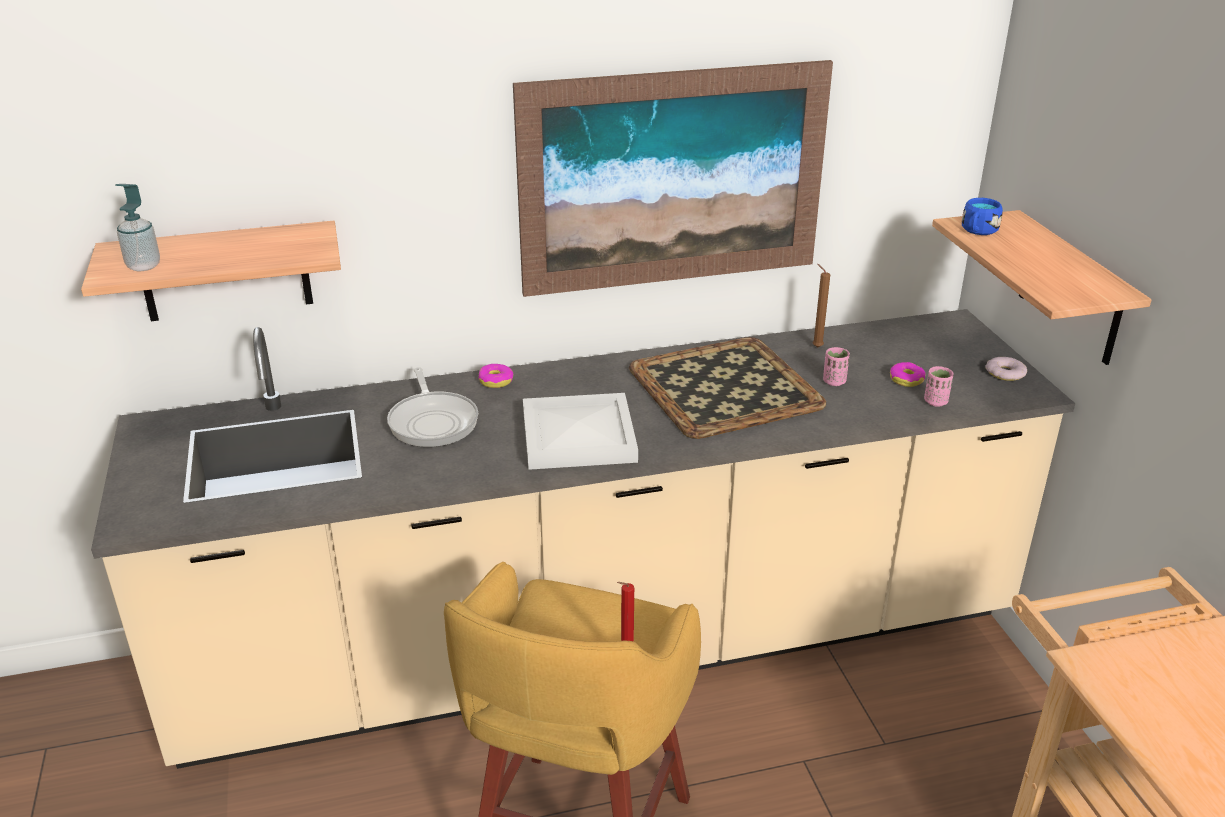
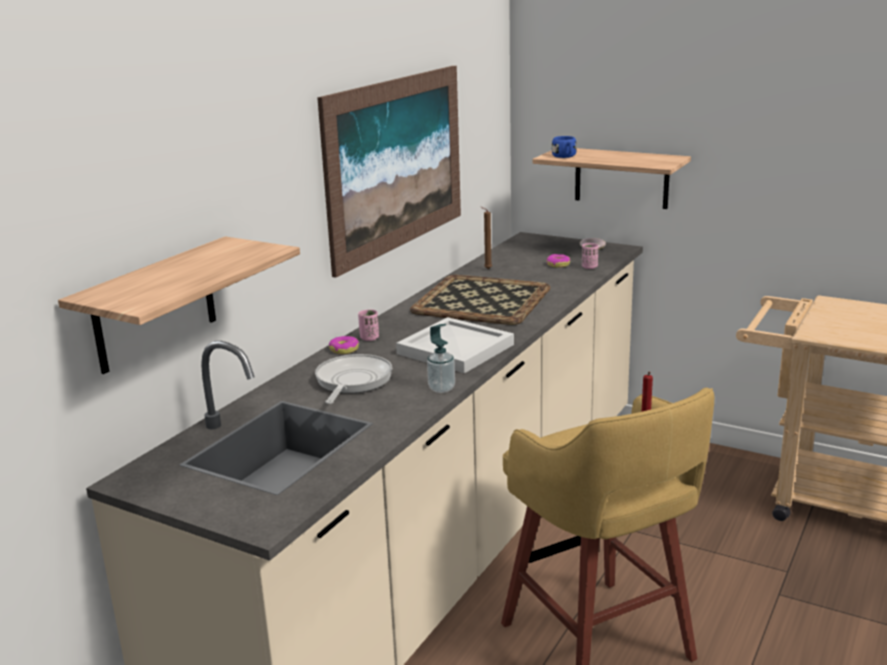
camera: 45 degrees left, 10 degrees down
soap dispenser [115,184,160,271] -> soap dispenser moved to [427,324,455,393]
frying pan [387,367,478,447] -> frying pan turned 105 degrees counterclockwise [315,354,392,404]
pink cup [823,347,850,386] -> pink cup moved to [358,309,379,341]

